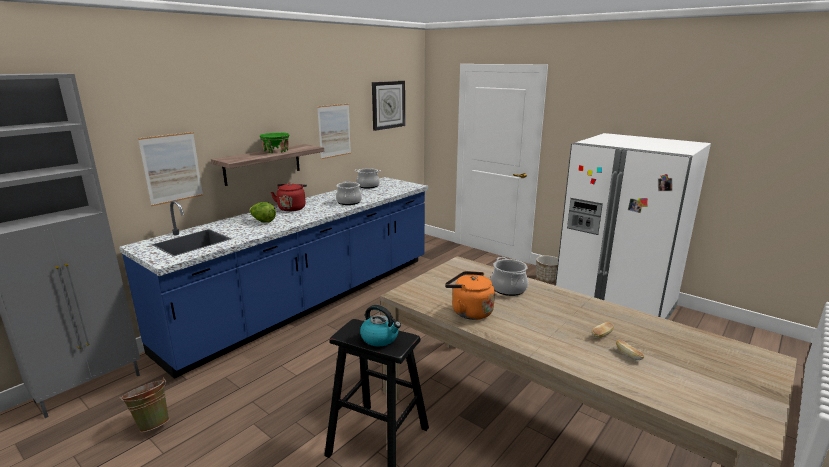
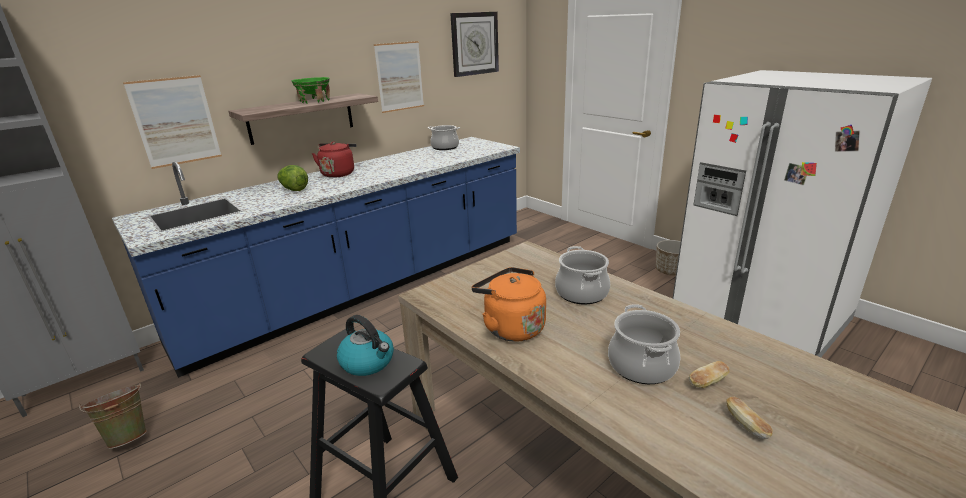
camera: 10 degrees right, 5 degrees up
cooking pot [336,181,362,205] -> cooking pot moved to [608,304,680,384]

